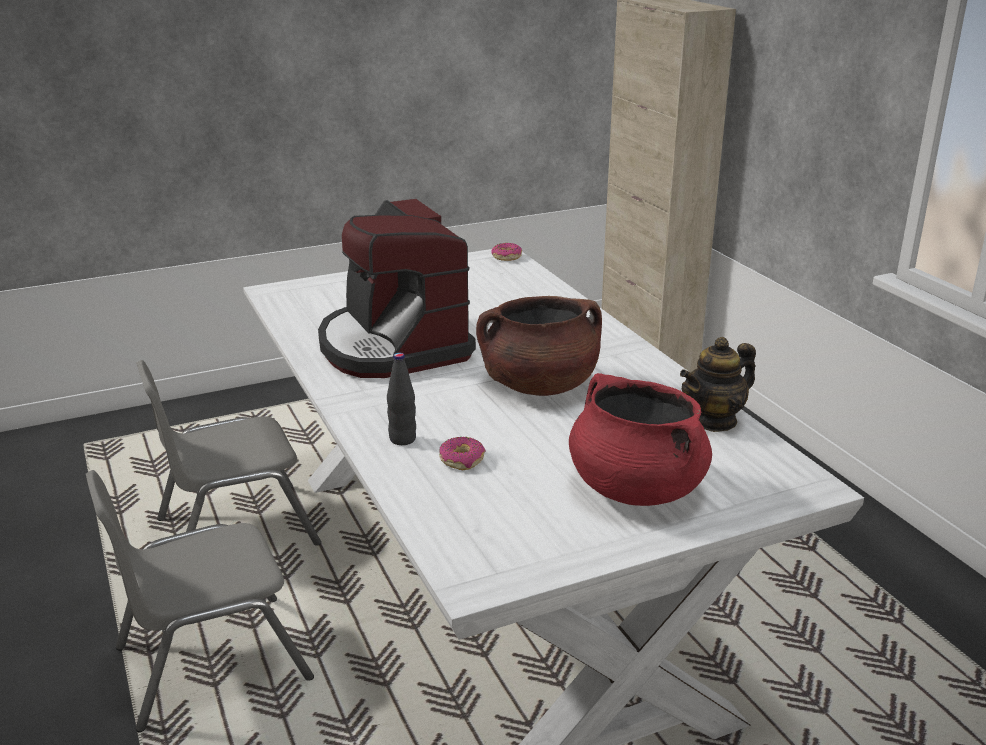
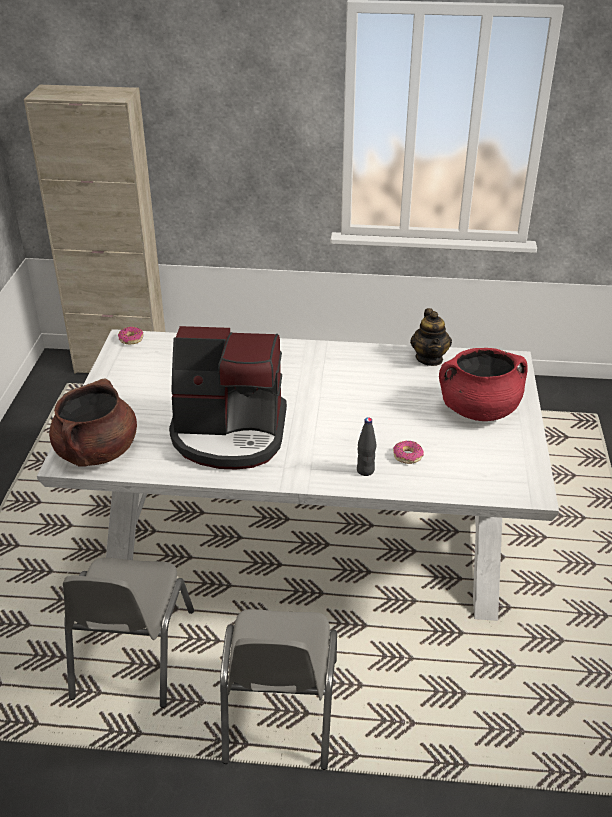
camera: 60 degrees left, 10 degrees up
brown cooking pot [476,296,602,396] -> brown cooking pot moved to [49,378,137,467]

